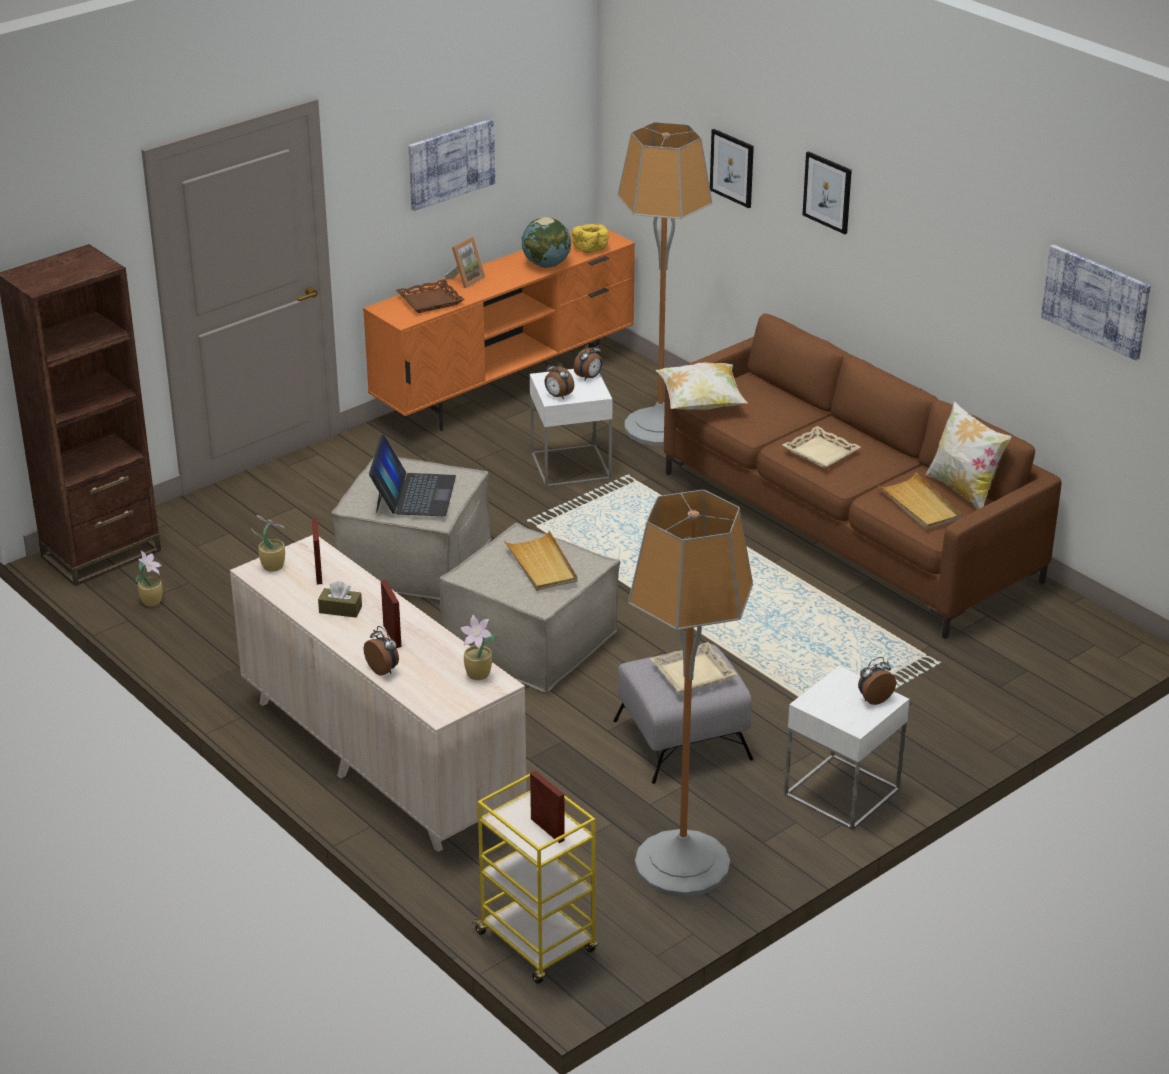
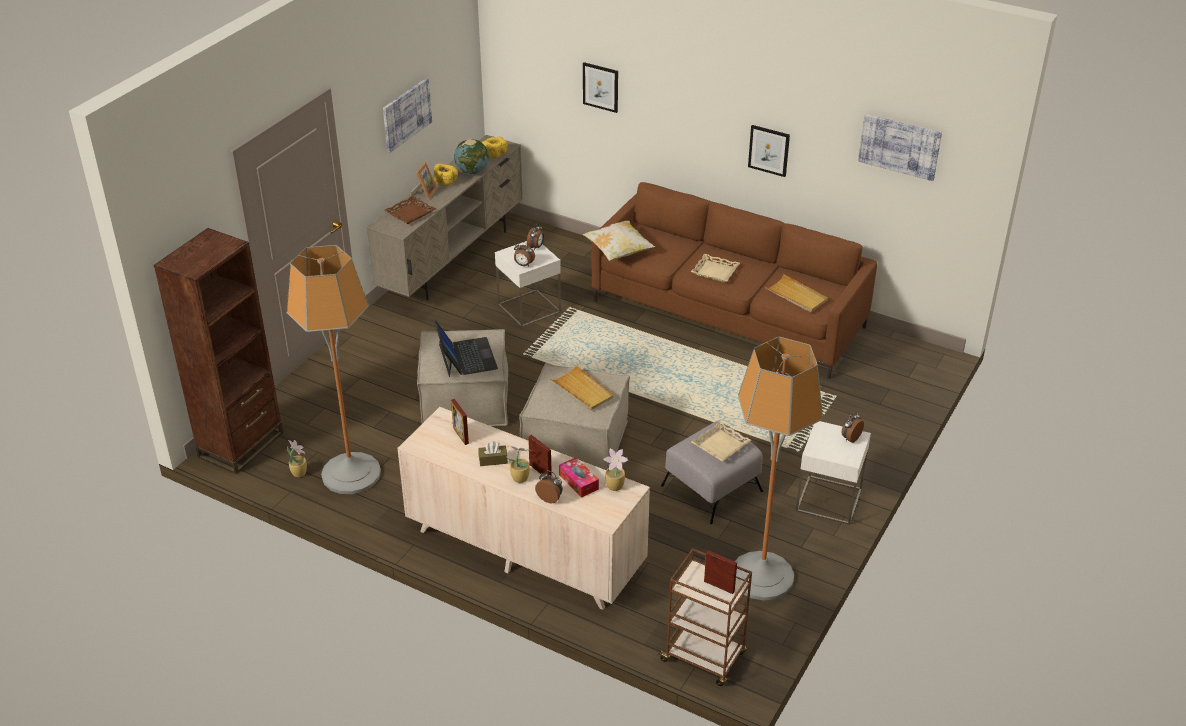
camera: 20 degrees left, 5 degrees up
potted plant [252,515,285,572] -> potted plant moved to [506,446,530,483]
orange tv stand [363,223,635,431] -> beige tv stand [367,135,523,301]
yellow cart [472,774,598,984] -> brown cart [657,548,752,686]
floor lamp [617,122,712,446] -> floor lamp moved to [287,245,381,494]
picture [802,151,852,234] -> picture moved to [748,125,790,177]
pillow [925,401,1012,510] -> none
none -> yellow bowl [434,164,458,186]
none -> tissue box [559,457,599,498]

